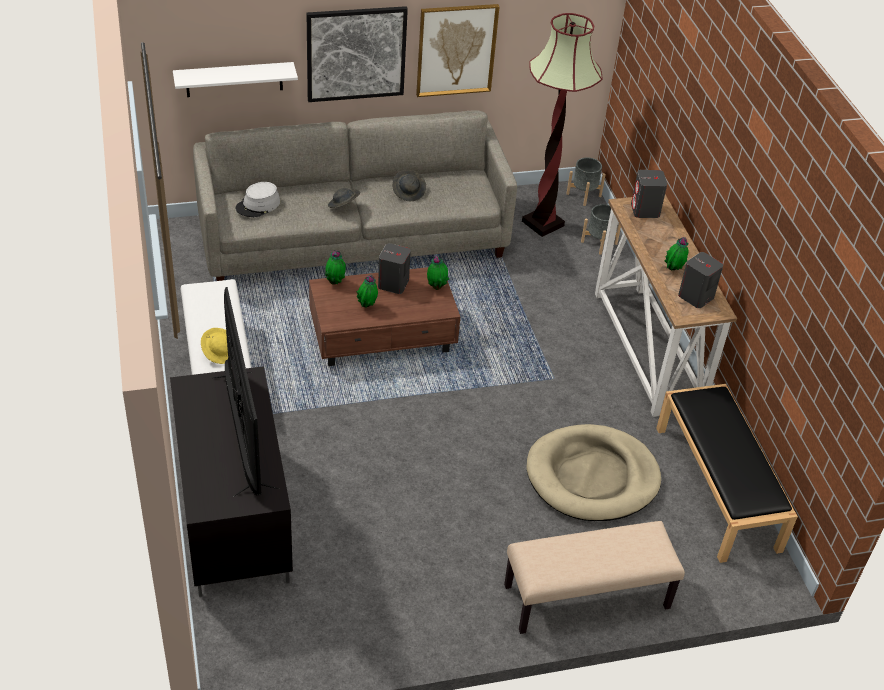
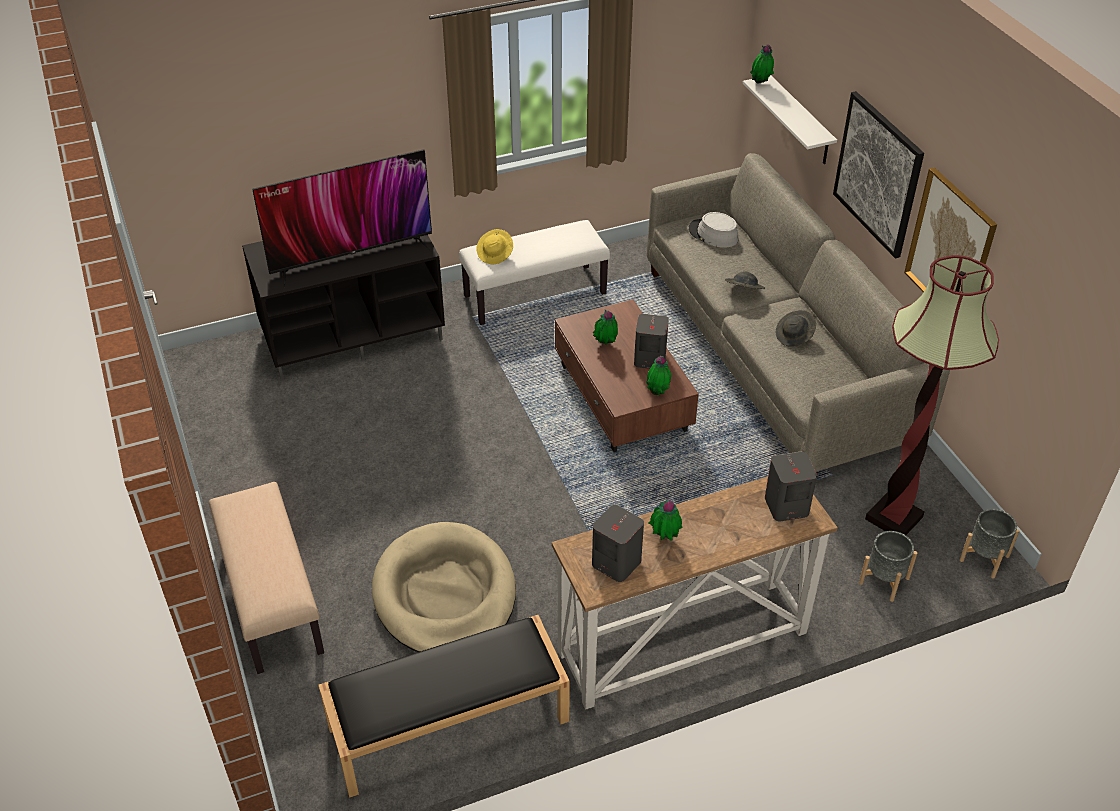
camera: 85 degrees right, 0 degrees up
potted plant [325,250,346,285] -> potted plant moved to [750,44,774,84]

